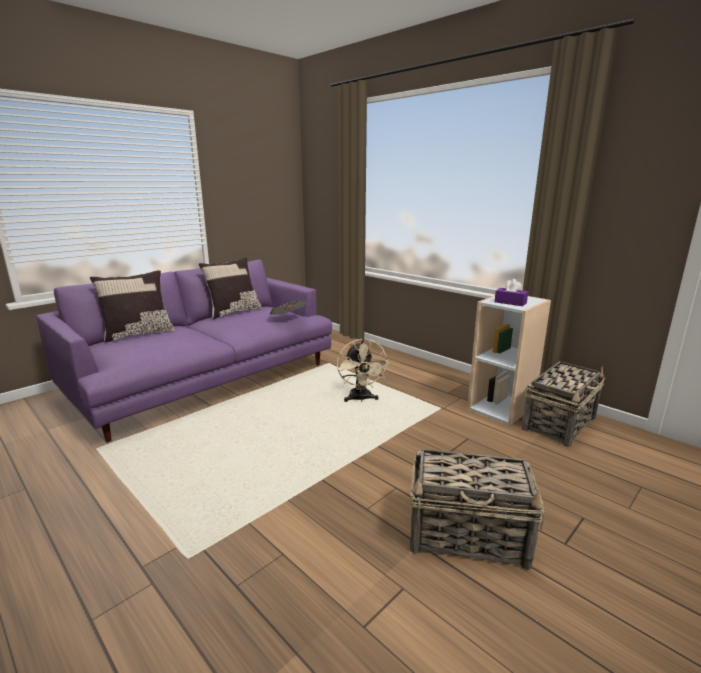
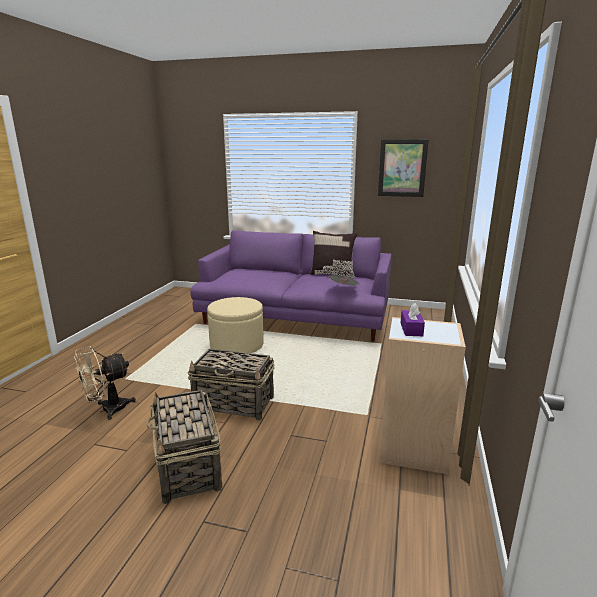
camera: 60 degrees right, 0 degrees up
pillow [90,270,175,343] -> none
beige fan [337,338,389,402] -> beige fan moved to [74,346,136,420]
basket [521,361,605,447] -> basket moved to [187,349,275,420]
none -> beige ottoman [207,297,264,353]
none -> picture [378,139,429,197]

